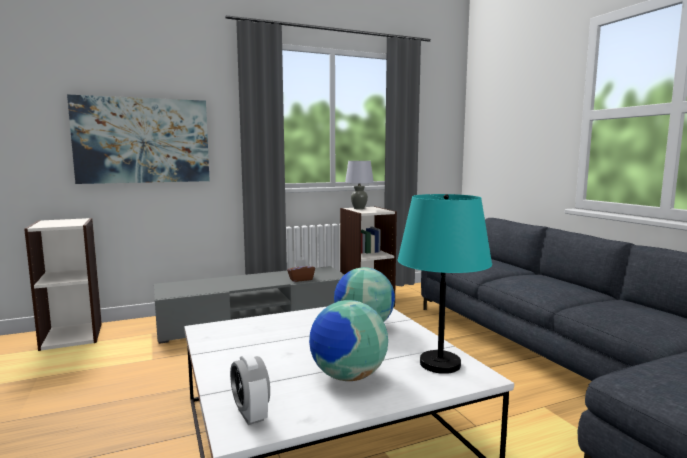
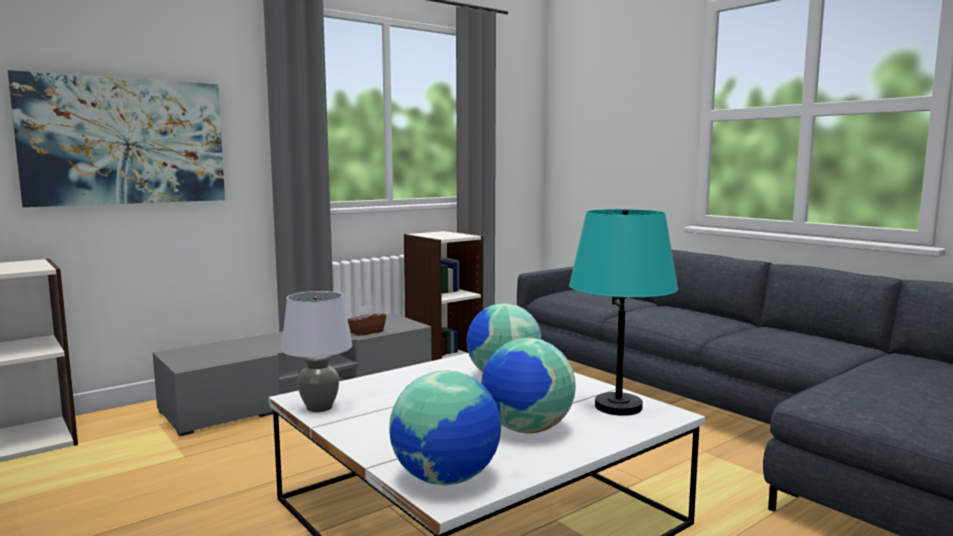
camera: 15 degrees left, 0 degrees up
alarm clock [230,354,270,425] -> globe [389,371,501,485]
grey table lamp [345,161,374,209] -> grey table lamp moved to [281,291,352,412]

